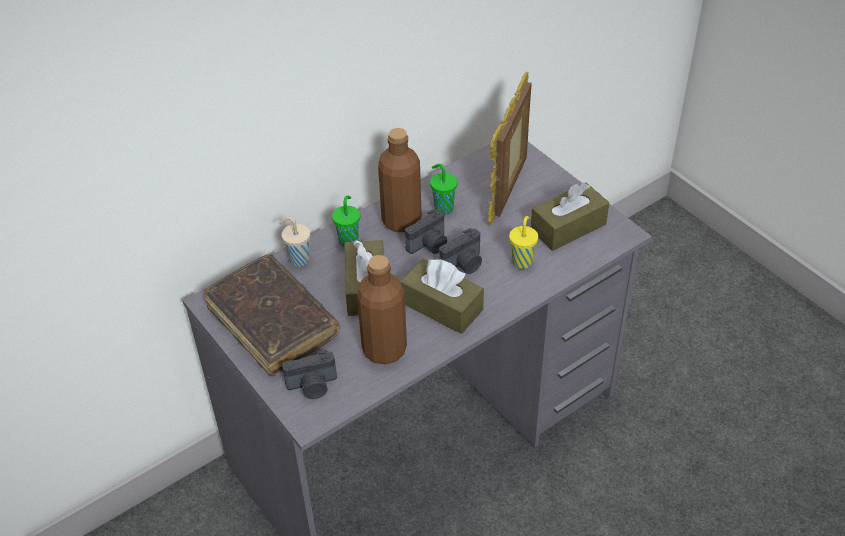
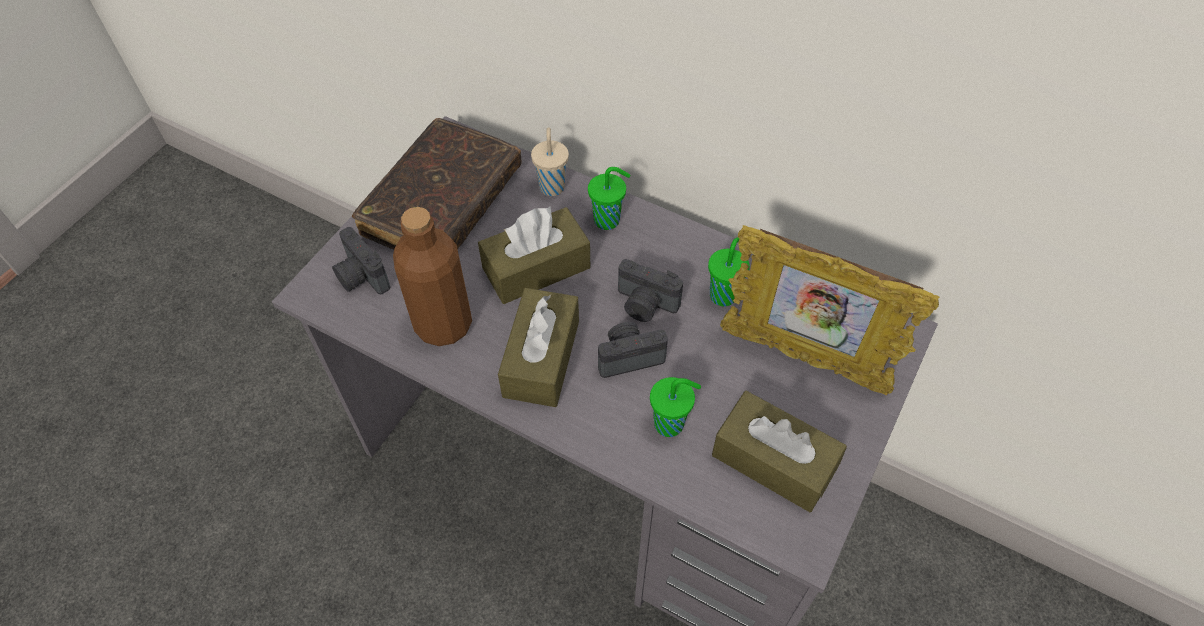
camera: 65 degrees right, 10 degrees up
brown bottle [378,128,421,232] -> none
camera [439,228,482,274] -> camera turned 135 degrees clockwise [598,322,668,378]
picture frame [488,72,532,225] -> picture frame turned 150 degrees counterclockwise [720,225,940,395]
yellow cup [509,216,538,269] -> green cup [650,377,701,437]

